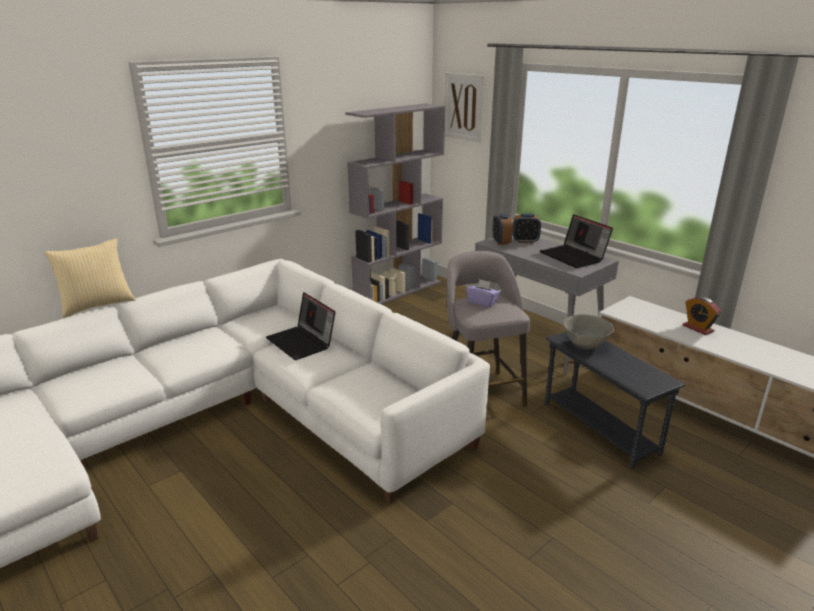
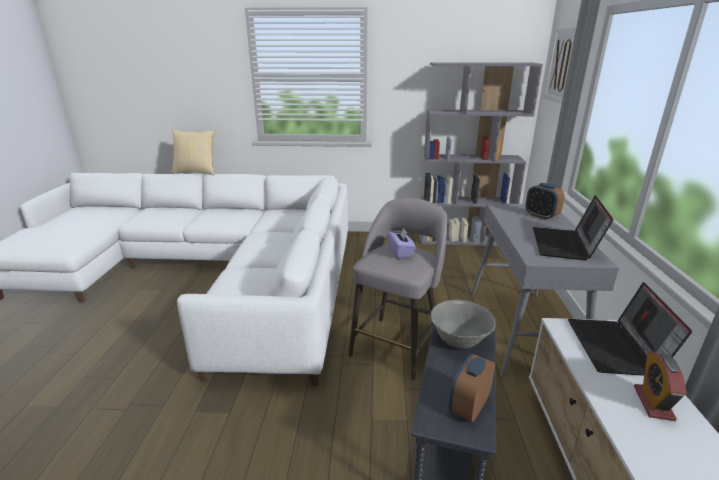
camera: 45 degrees right, 0 degrees up
laptop [266,292,336,360] -> laptop moved to [568,282,692,376]
alarm clock [492,214,513,245] -> alarm clock moved to [449,354,495,422]

